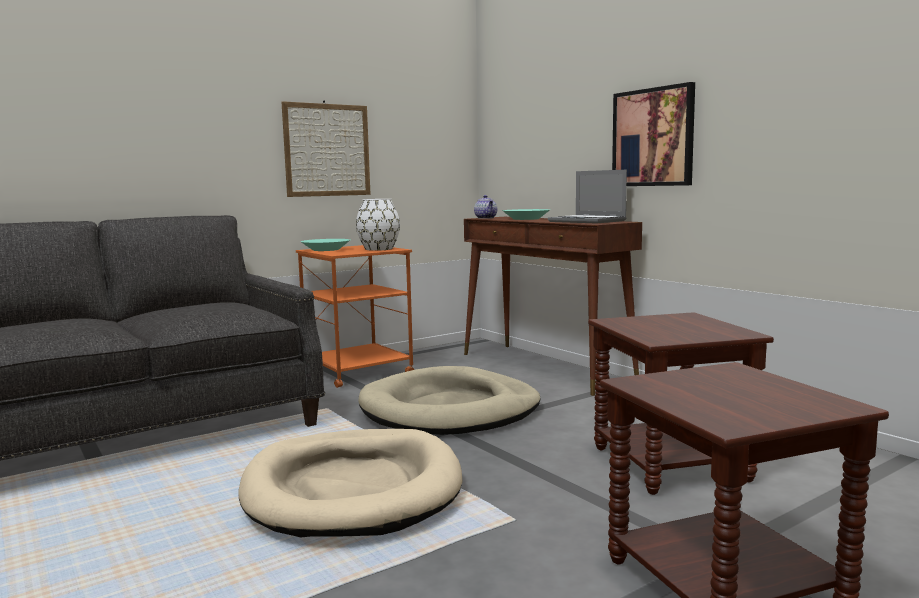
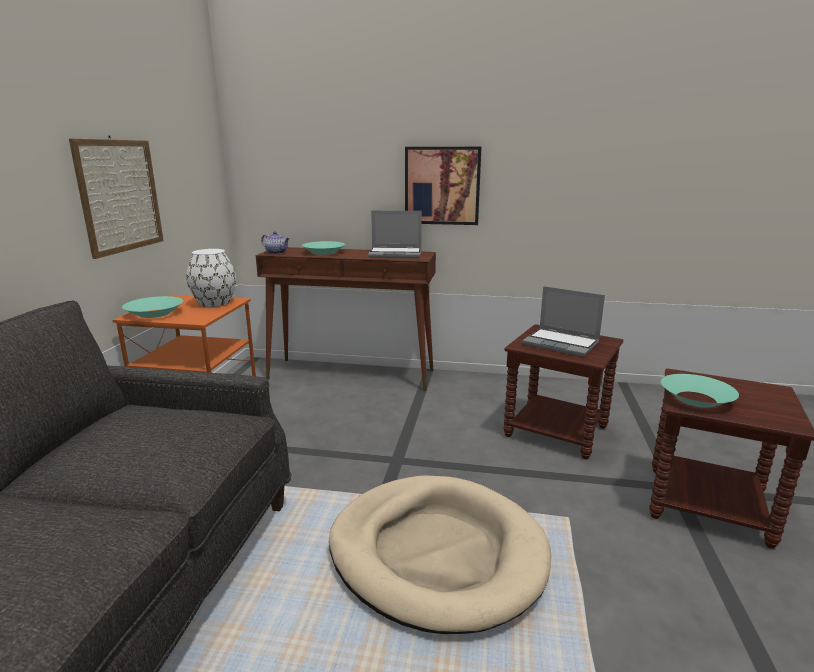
camera: 45 degrees left, 10 degrees up
beige dog bed [359,366,541,435] -> none
none -> laptop [522,286,605,357]
none -> turquoise bowl [661,374,739,407]

